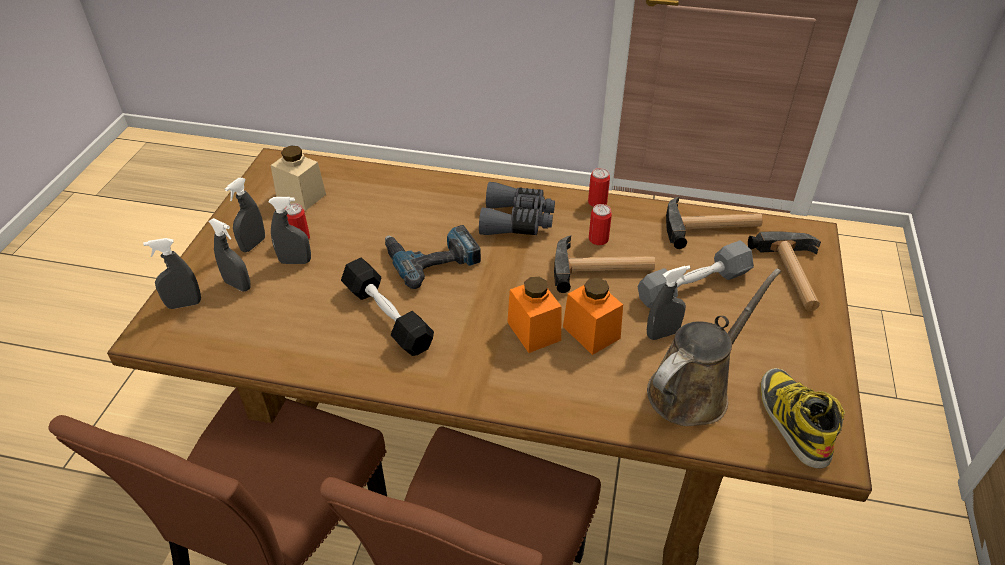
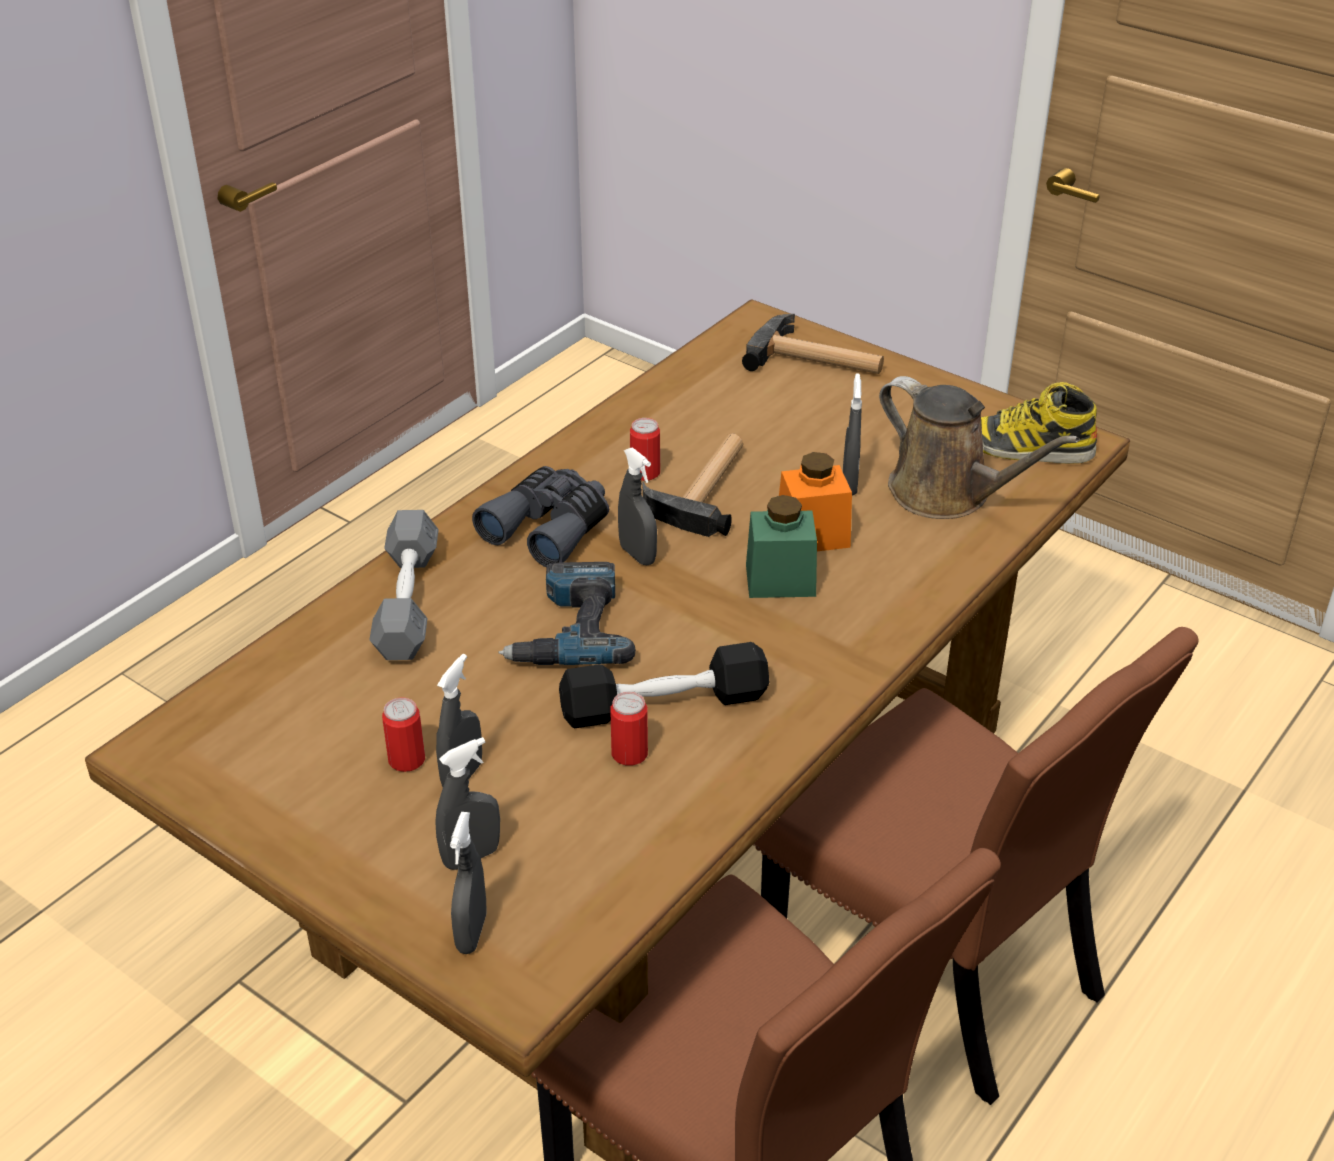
camera: 65 degrees left, 5 degrees down
grey spray bottle [225,178,265,252] -> grey spray bottle moved to [618,447,657,565]
beige jar [271,146,326,211] -> none
orange jar [507,277,562,353] -> green jar [746,495,817,598]
can [588,168,610,207] -> can moved to [610,692,648,765]
grey dumbbell [638,240,754,309] -> grey dumbbell moved to [369,510,439,660]
brown watering can [647,269,781,426] -> brown watering can turned 150 degrees clockwise [879,376,1080,519]
hammer [666,196,763,249] -> none

